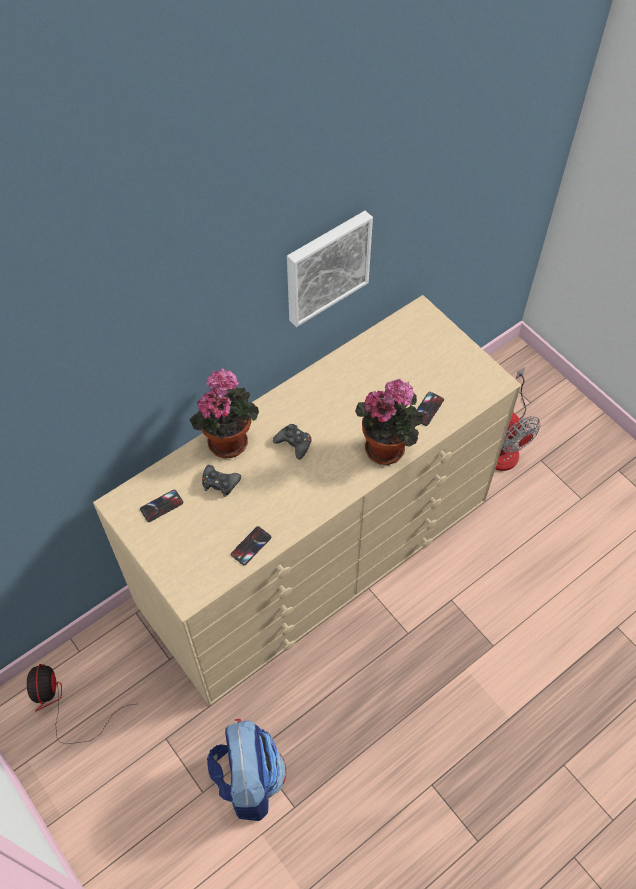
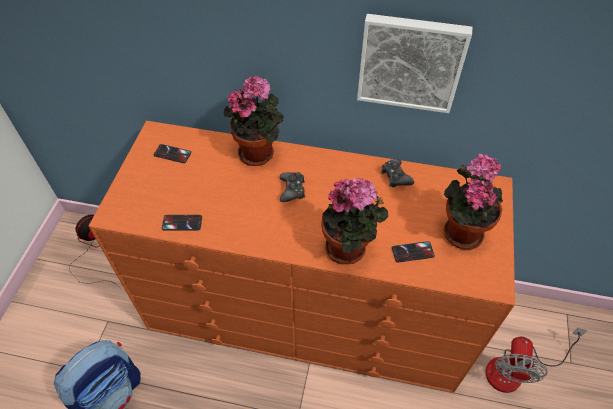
camera: 50 degrees right, 5 degrees down
beige dresser [93,295,521,705] -> orange dresser [89,121,515,392]
black game controller [202,465,241,497] -> black game controller moved to [381,159,414,187]
none -> potted plant [444,154,503,250]

